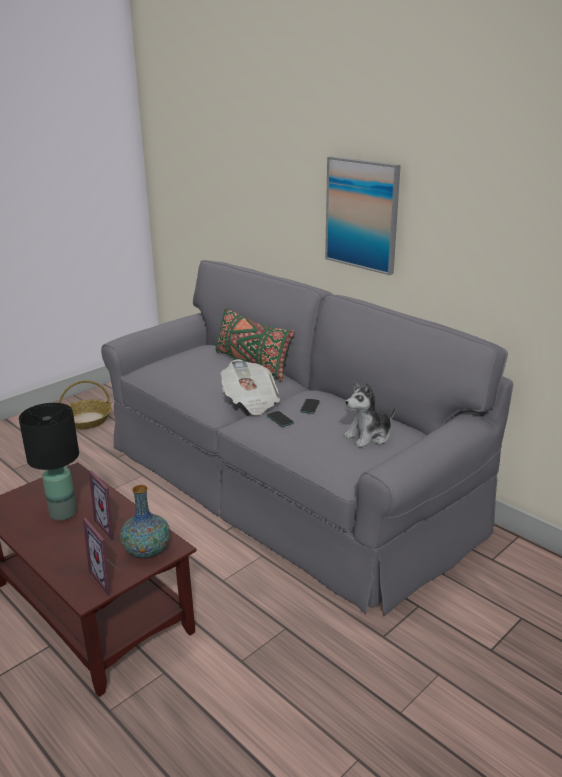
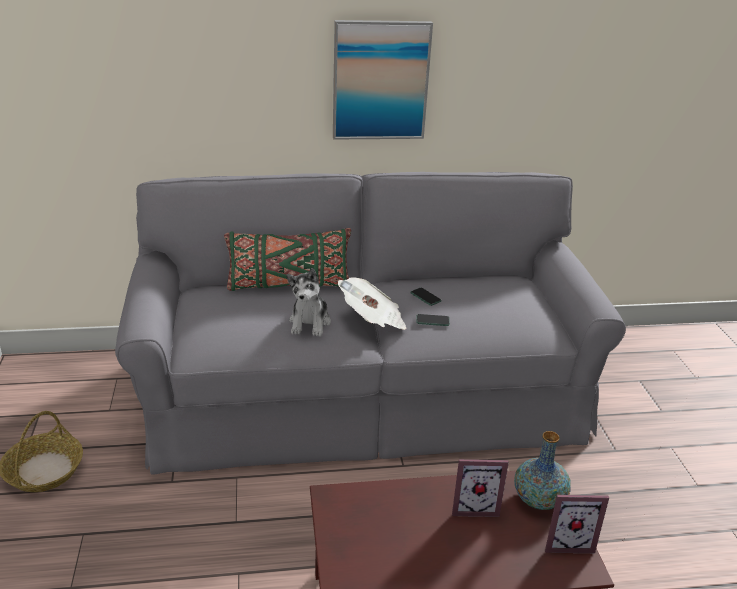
camera: 55 degrees left, 5 degrees up
black table lamp [19,403,79,521] -> none
plush toy [343,382,396,448] -> plush toy moved to [287,268,331,336]

